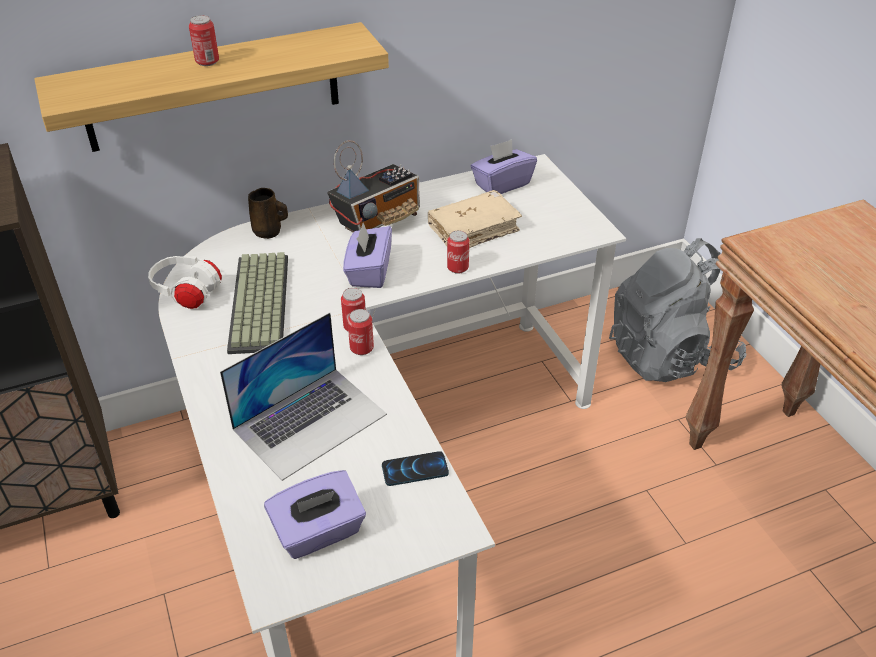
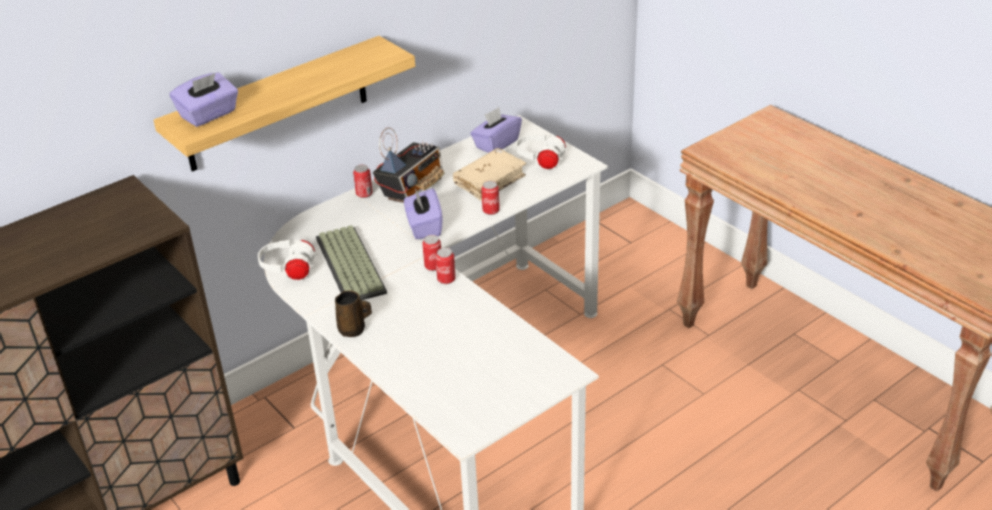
camera: 15 degrees left, 5 degrees down
can [189,15,219,66] -> can moved to [353,165,372,198]
laptop [220,312,387,481] -> none
brown mug [248,188,288,239] -> brown mug moved to [335,290,372,337]
purple tissue box [264,470,366,559] -> purple tissue box moved to [170,73,238,127]
phone [382,451,449,486] -> none
grey backpack [609,238,747,382] -> none
none -> white headphones [516,134,568,169]

